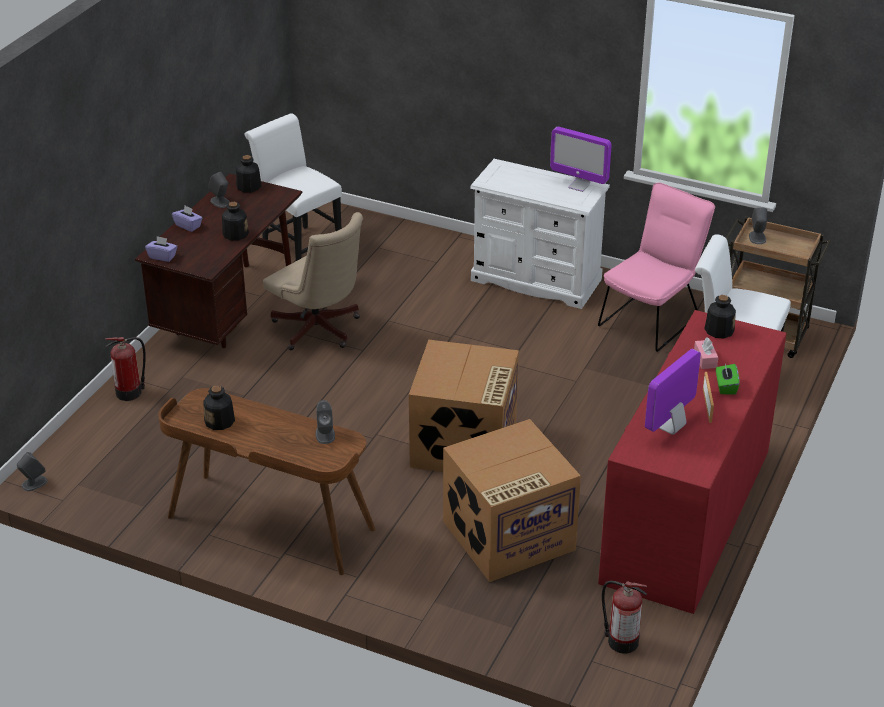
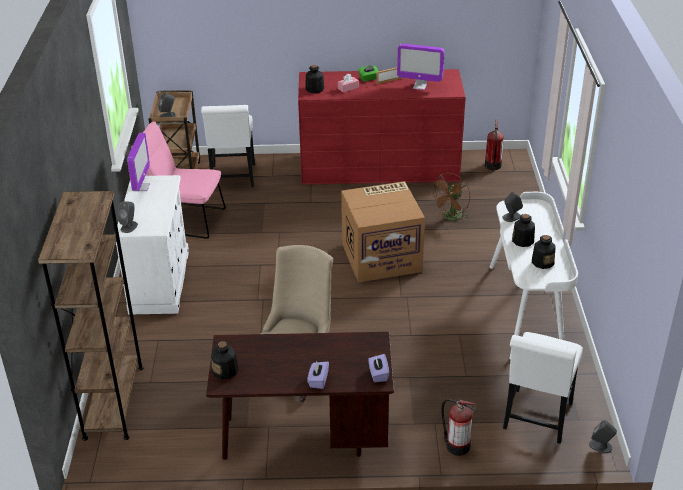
camera: 115 degrees left, 0 degrees up
brown desk [158,388,376,575] -> white desk [490,192,578,359]
grey speaker [208,172,230,208] -> grey speaker moved to [118,201,138,233]
bottle [222,202,249,241] -> bottle moved to [512,214,535,247]
white chair [244,113,342,261] -> white chair moved to [503,332,583,444]
cardboard box [443,419,581,582] -> brown fan [430,173,470,222]
none -> brown bookcase [38,191,144,441]

